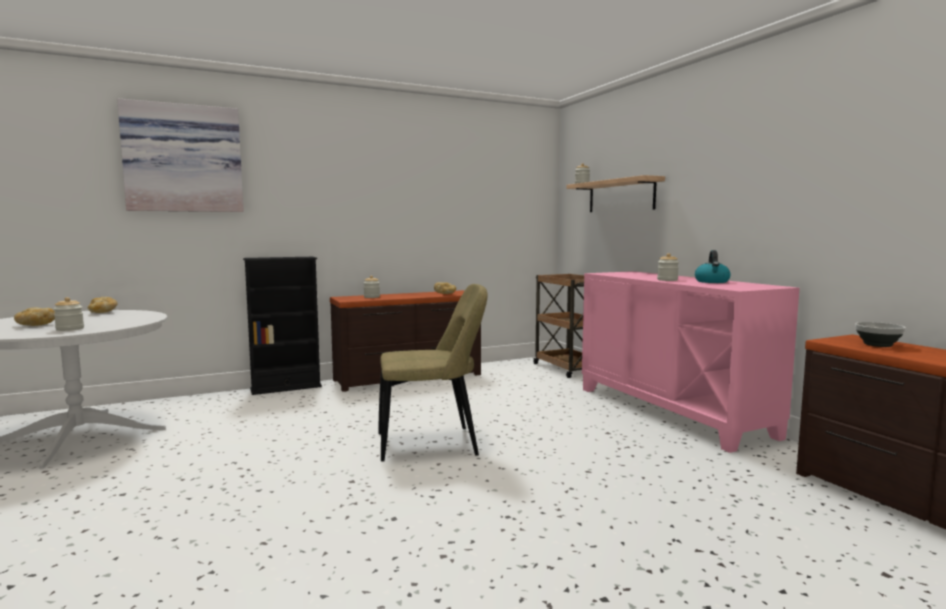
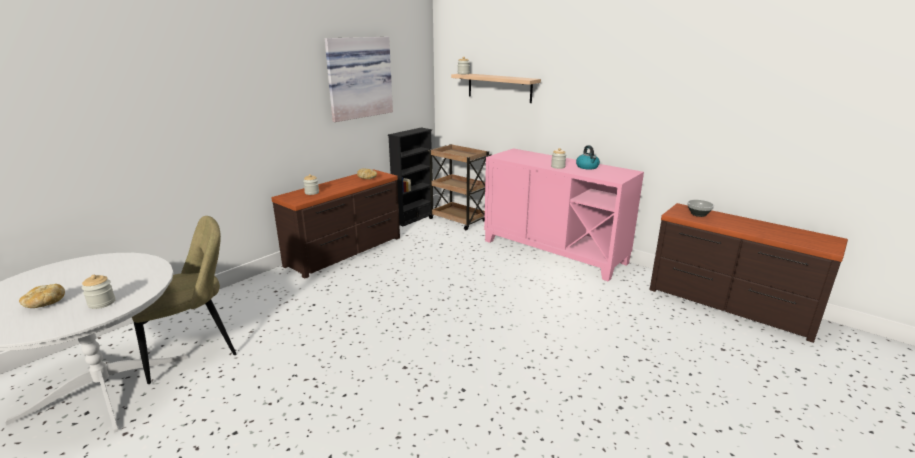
camera: 25 degrees left, 15 degrees up
bread [87,297,118,313] -> none
picture [117,98,244,212] -> picture moved to [325,37,393,122]
black bookcase [243,257,322,395] -> black bookcase moved to [388,128,432,226]
beige chair [378,284,487,462] -> beige chair moved to [132,216,236,384]

